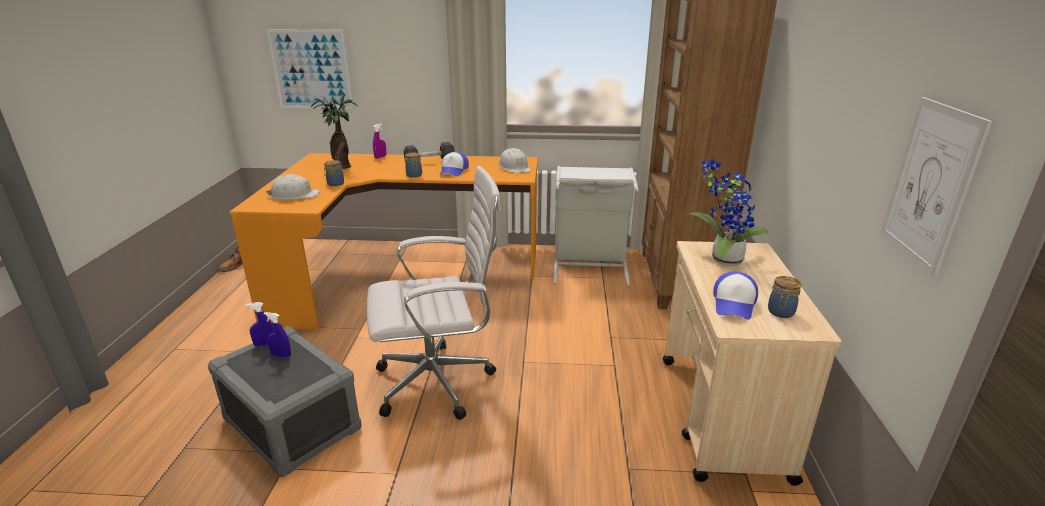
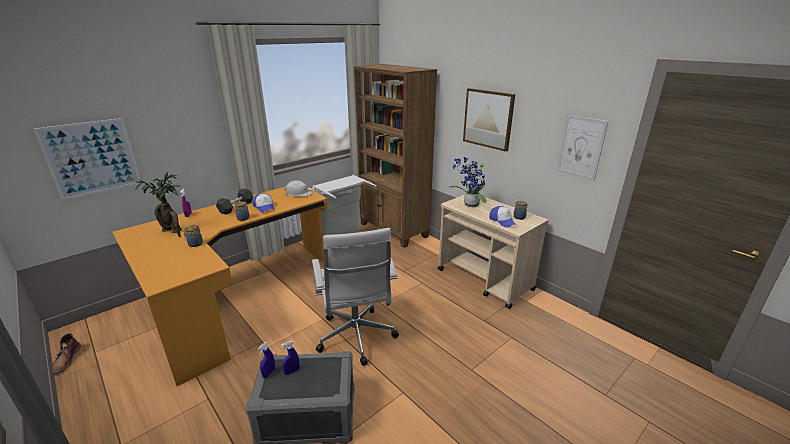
camera: 45 degrees left, 0 degrees up
white hard hat [266,174,320,200] -> none
white office chair [367,166,501,420] -> white office chair turned 135 degrees clockwise [312,228,399,366]
none -> picture [463,88,515,152]

